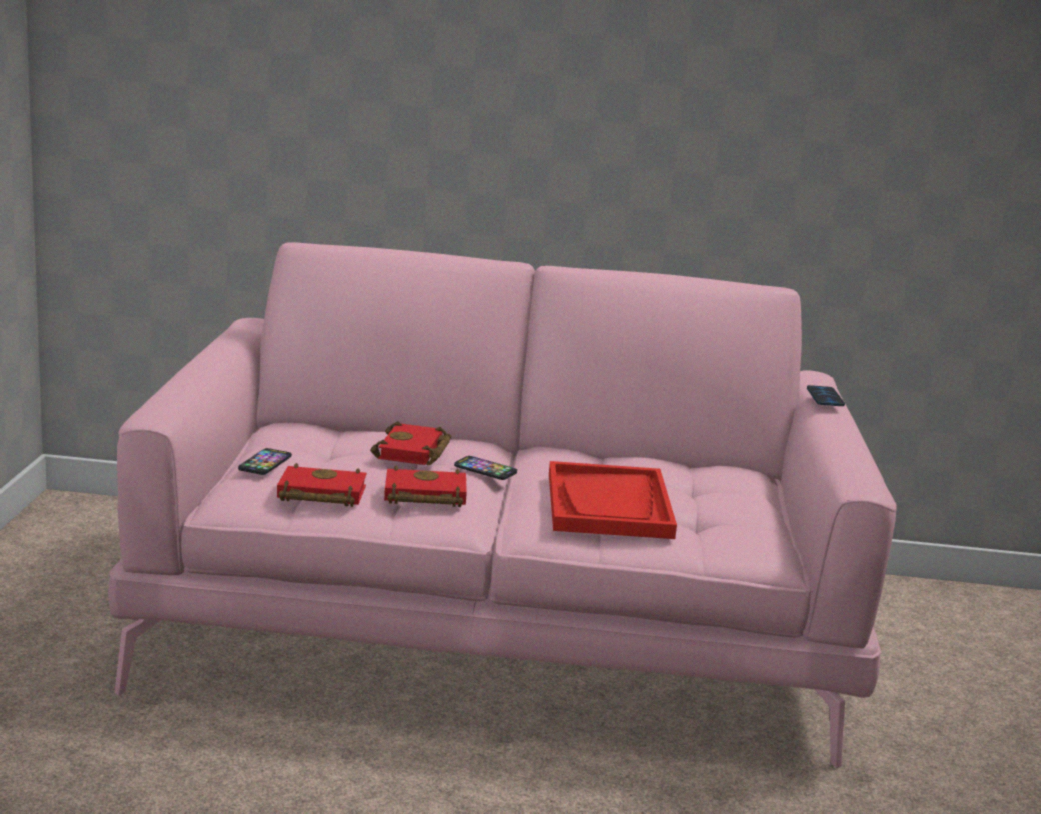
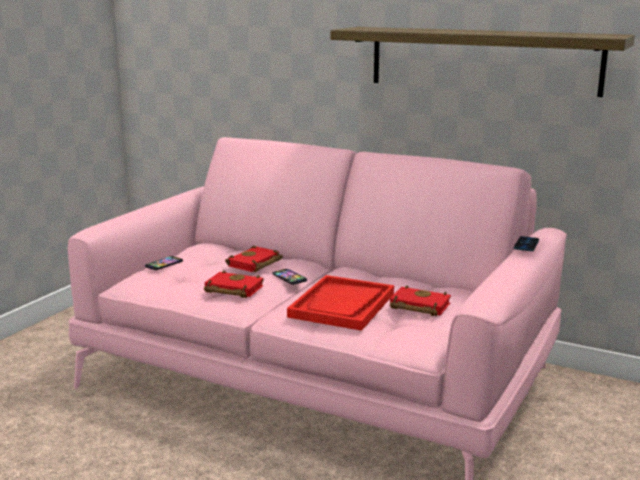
camera: 25 degrees right, 0 degrees up
red book [277,463,367,507] -> red book moved to [390,285,451,317]
none -> shelf [330,27,635,97]

